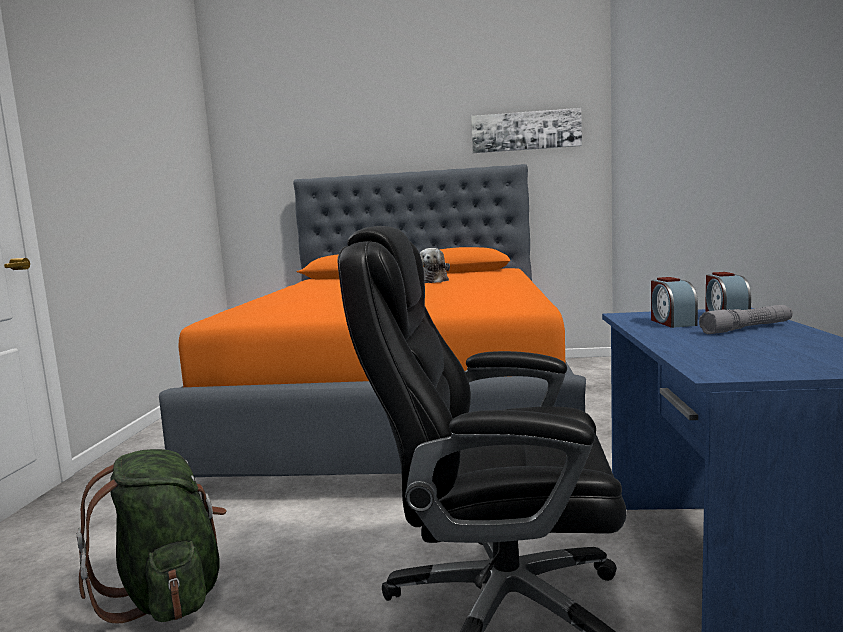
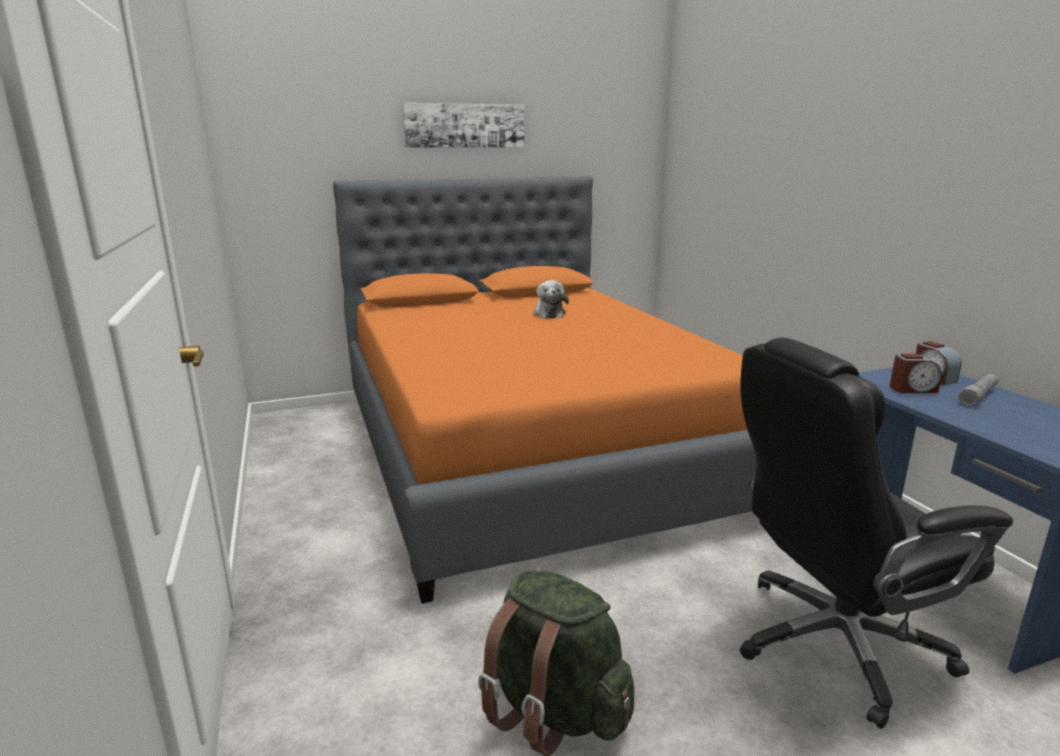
camera: 25 degrees left, 10 degrees up
picture [471,108,582,153] -> picture moved to [403,103,524,148]
alarm clock [651,277,698,328] -> alarm clock turned 60 degrees counterclockwise [890,354,942,393]

